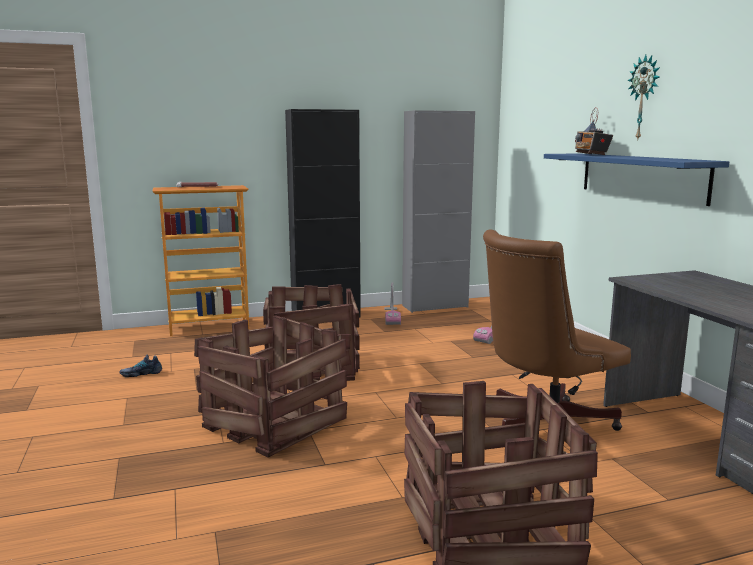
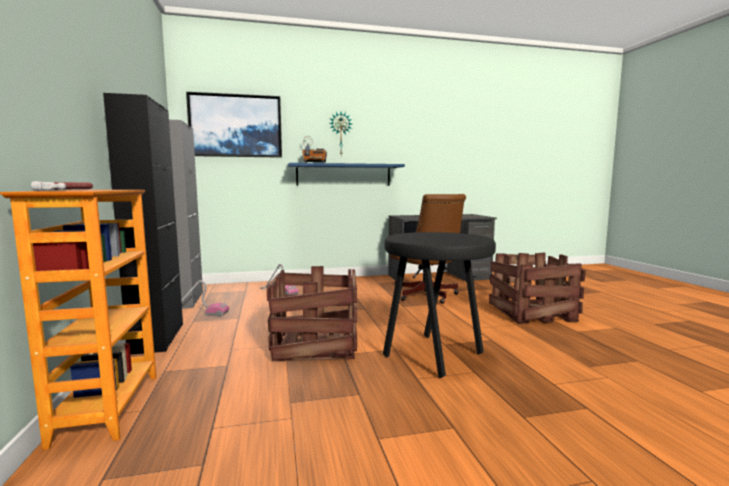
camera: 85 degrees left, 5 degrees down
shoe [119,355,162,377] -> none
crate [194,315,347,458] -> black stool [383,232,496,378]
none -> picture [186,92,282,158]

